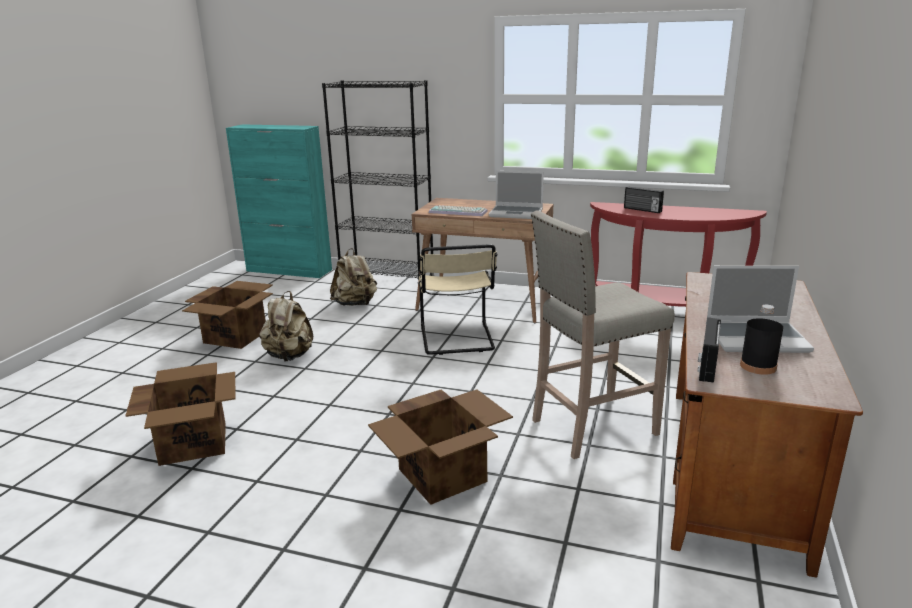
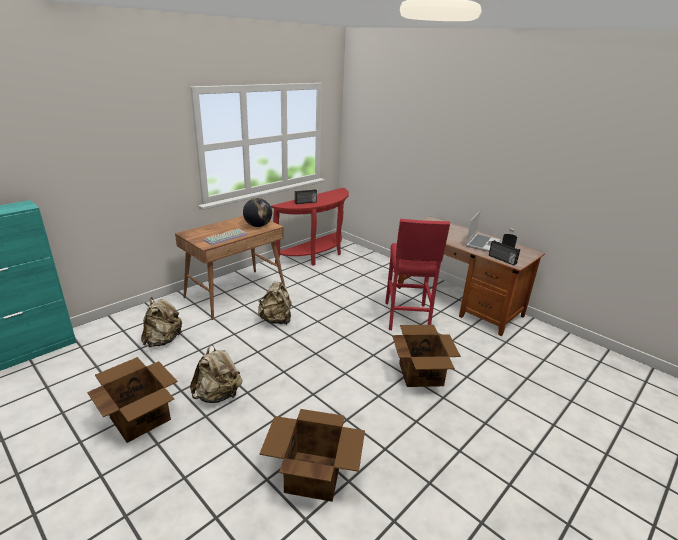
camera: 65 degrees left, 5 degrees up
black bookcase [322,80,434,278] -> none
beige chair [418,244,498,355] -> beige backpack [258,281,292,325]
laptop [489,171,544,219] -> globe [243,198,272,227]
beige stool [531,210,675,459] -> red stool [385,219,450,330]

